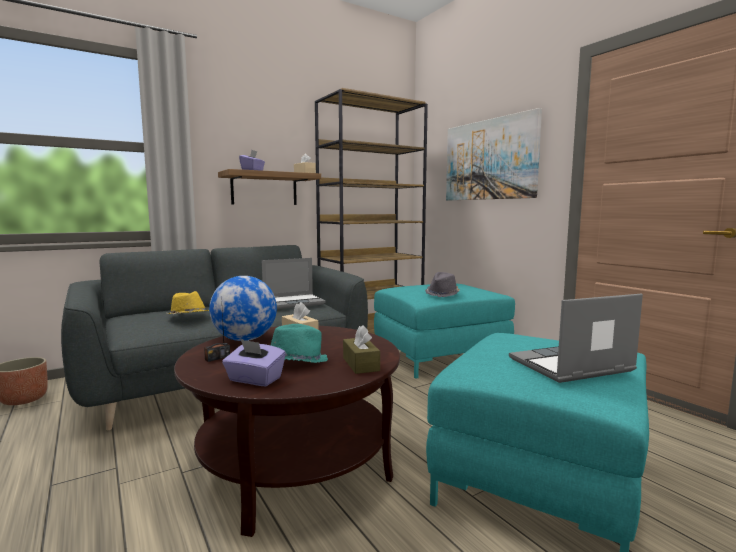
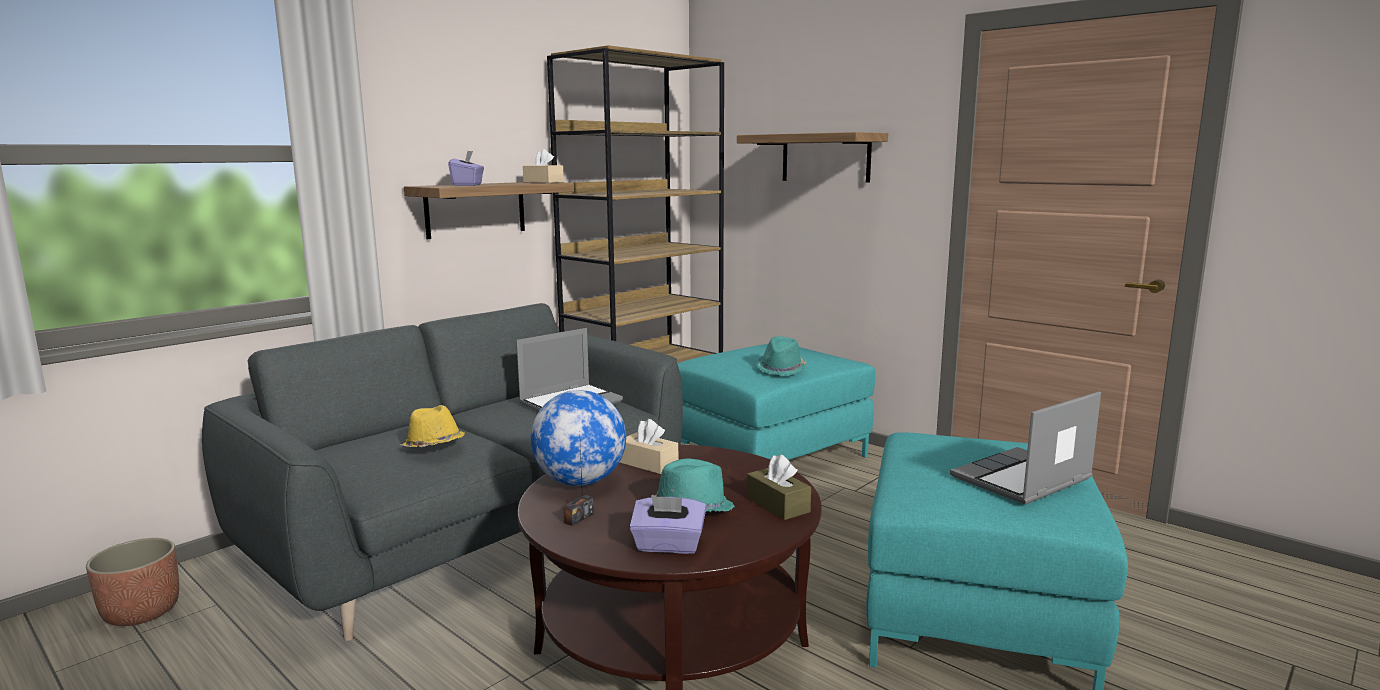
camera: 15 degrees left, 5 degrees up
grey hat [425,272,460,297] -> turquoise hat [757,336,806,376]
picture [446,108,542,200] -> shelf [737,132,888,183]

